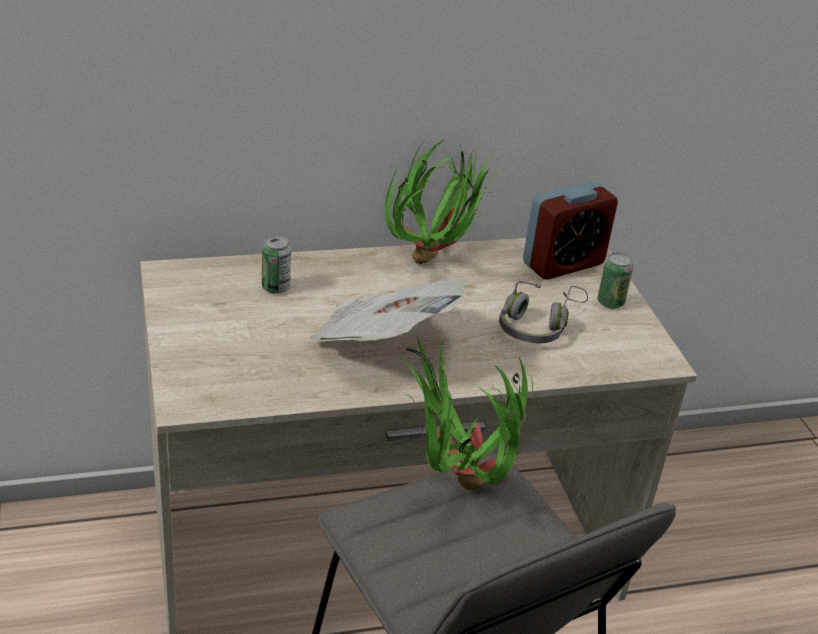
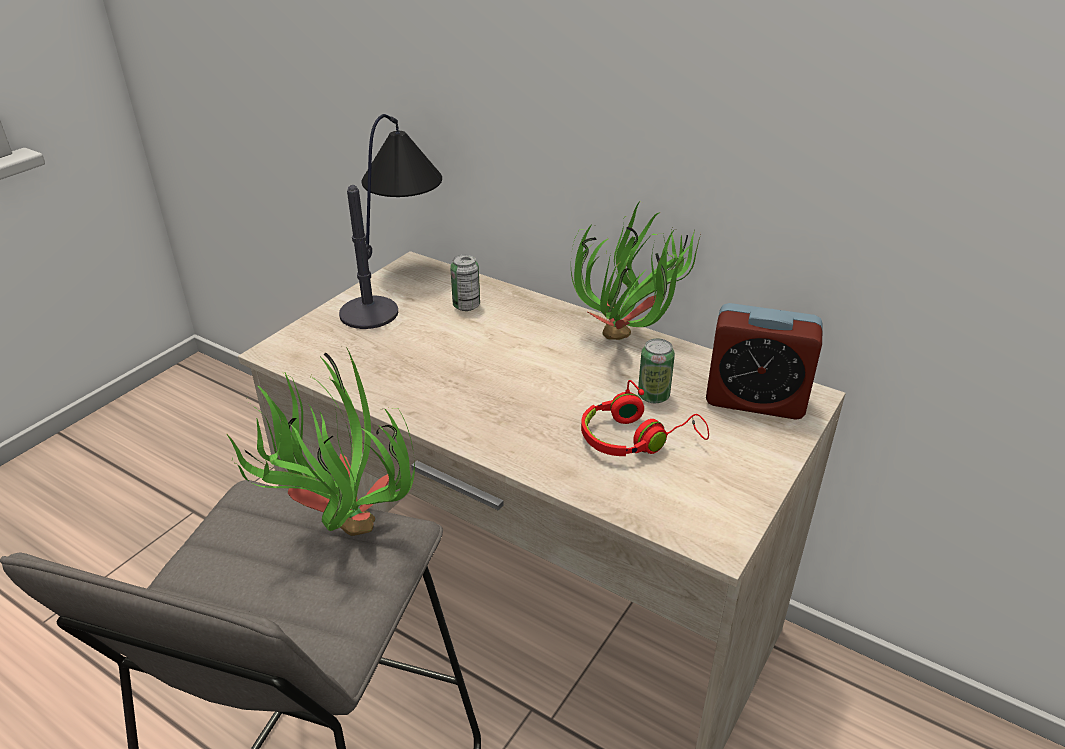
camera: 50 degrees right, 0 degrees up
newspaper [309,280,469,341] -> none
grey headphones [499,281,588,343] -> red headphones [581,380,709,456]
can [597,253,633,309] -> can moved to [638,338,675,403]
none -> table lamp [339,114,442,329]

